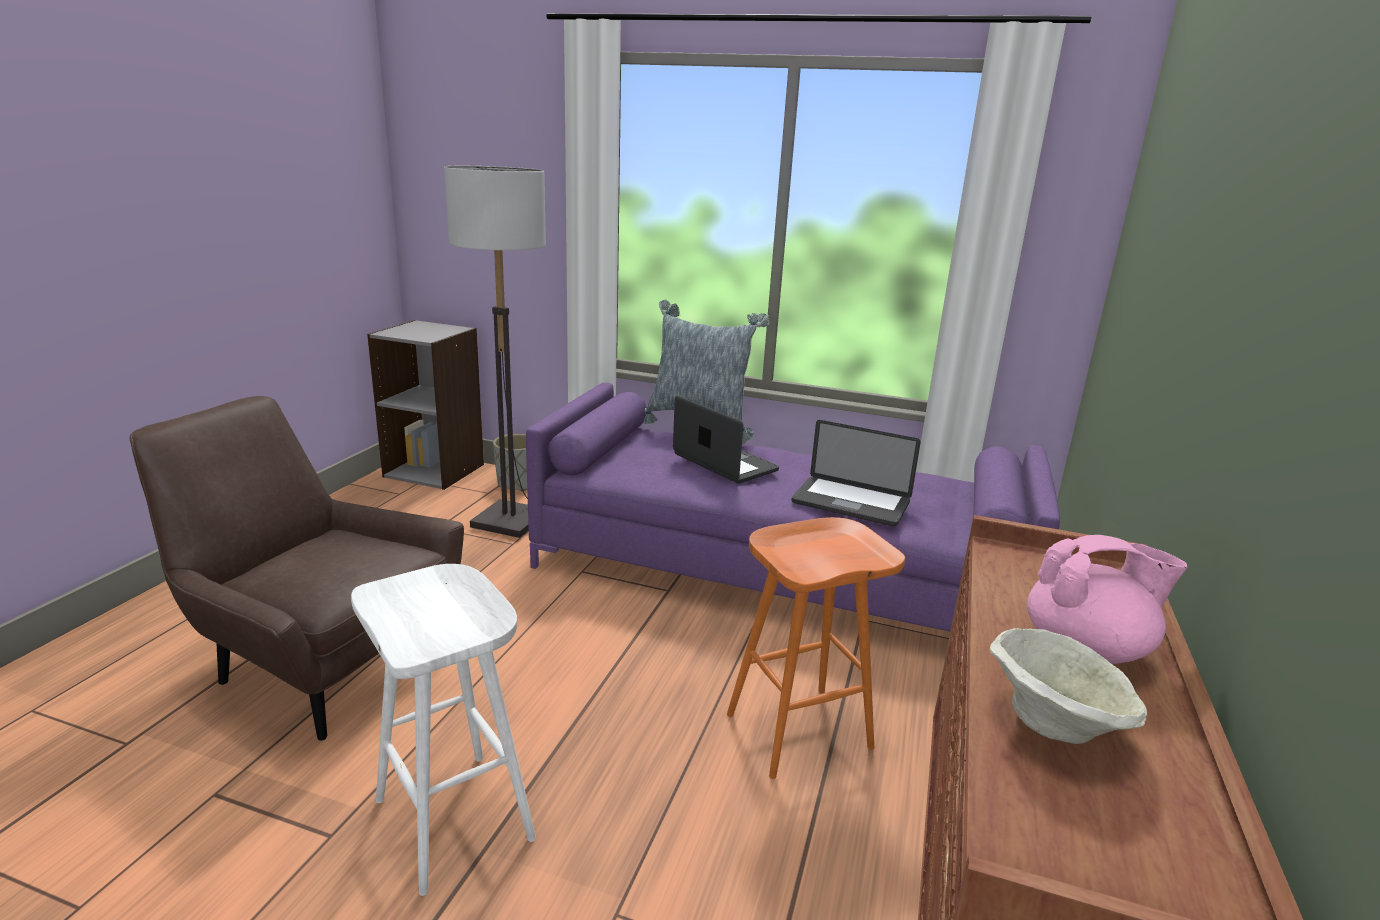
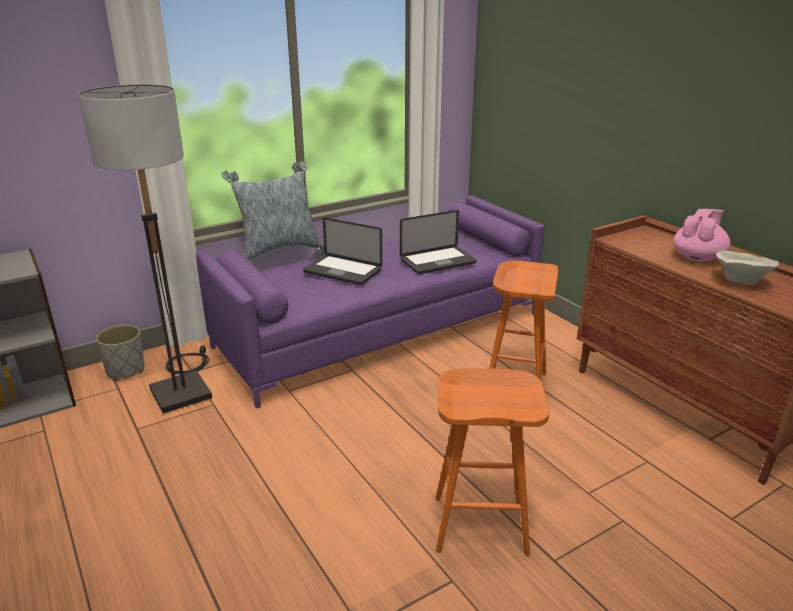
camera: 50 degrees left, 5 degrees up
brown armchair [130,396,464,741] -> none
white stool [351,564,536,896] -> orange stool [435,368,550,556]
laptop [673,396,779,484] -> laptop turned 150 degrees counterclockwise [303,218,382,285]

